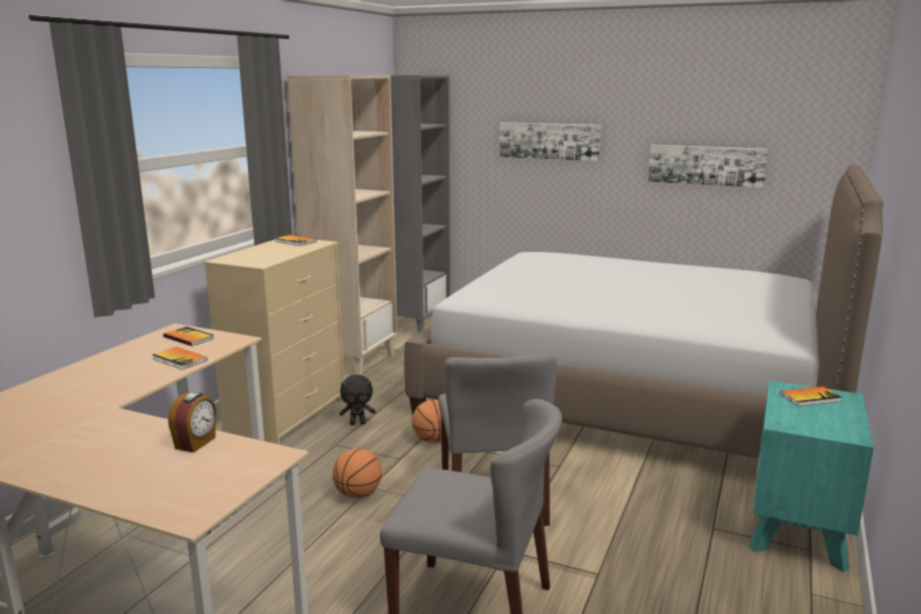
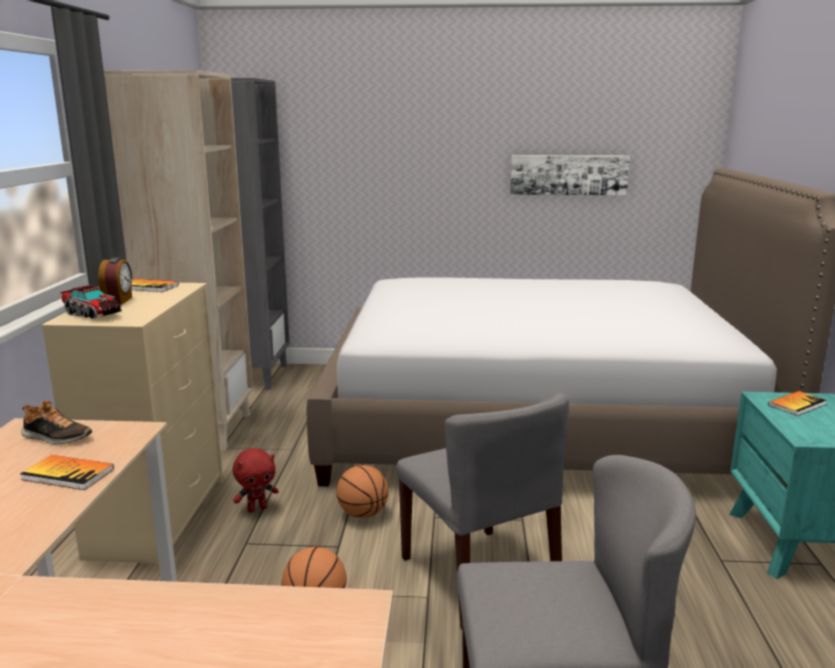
camera: 20 degrees left, 0 degrees up
book [163,326,214,346] -> shoe [21,400,92,444]
alarm clock [168,392,216,453] -> alarm clock moved to [98,257,132,305]
black plush toy [339,375,375,425] -> red plush toy [233,448,279,513]
picture [499,122,601,161] -> none
none -> toy truck [60,285,122,319]

